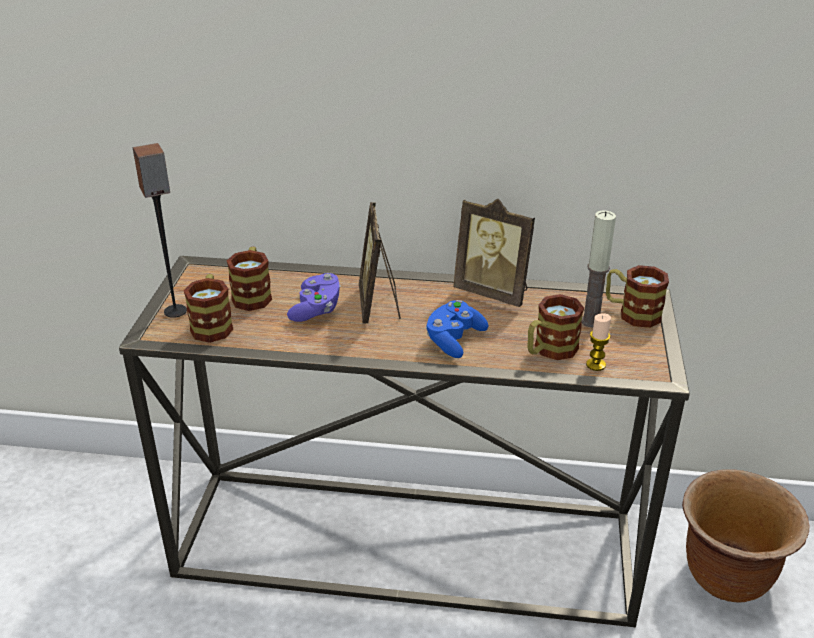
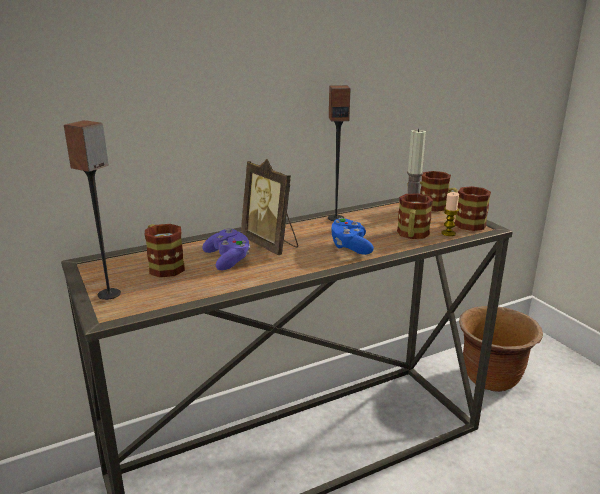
camera: 35 degrees left, 10 degrees down
mug [184,274,233,343] -> mug moved to [447,186,491,231]
picture frame [453,199,535,307] -> speaker [328,85,350,221]

